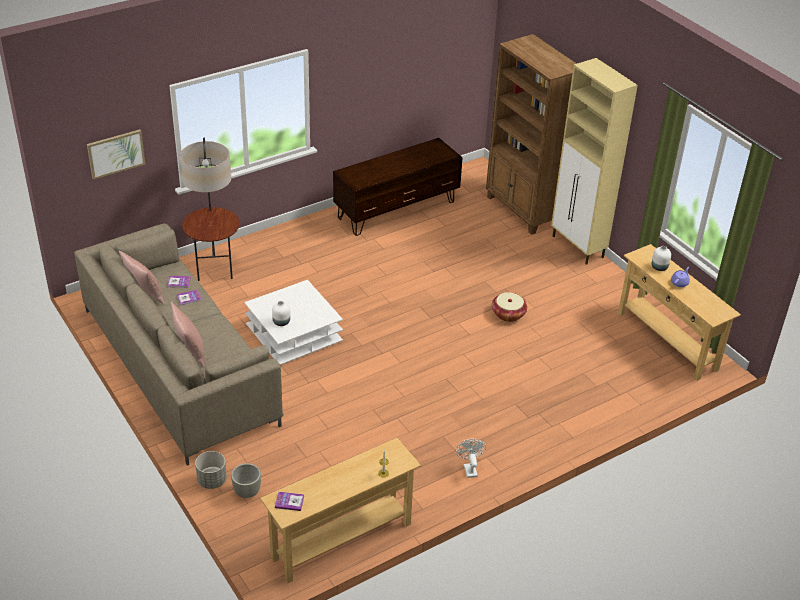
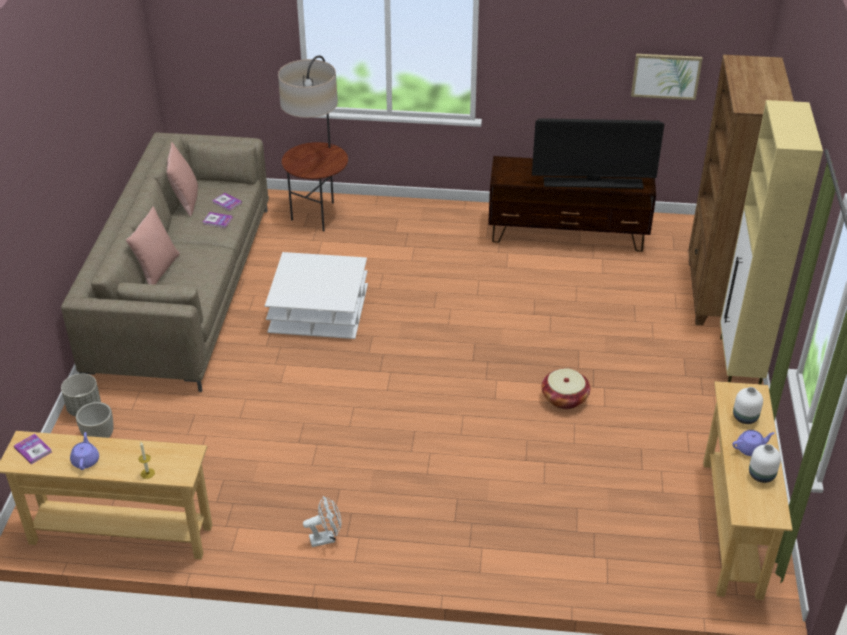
camera: 40 degrees right, 0 degrees up
picture [87,130,145,180] -> picture moved to [631,54,702,100]
white vase [272,301,290,326] -> white vase moved to [749,444,781,483]
white fan [455,439,486,478] -> white fan turned 45 degrees clockwise [303,496,342,547]
none -> purple teapot [70,432,99,470]
none -> television [532,118,664,189]

